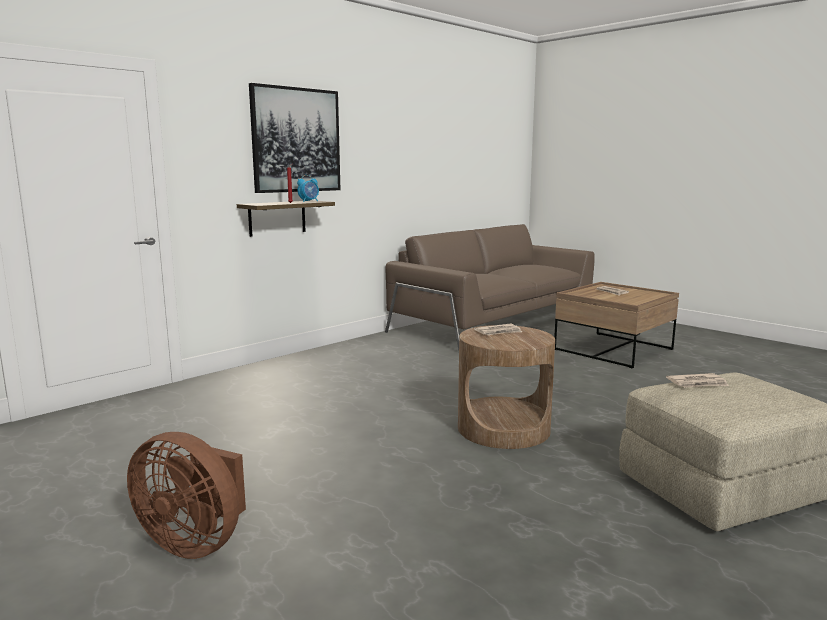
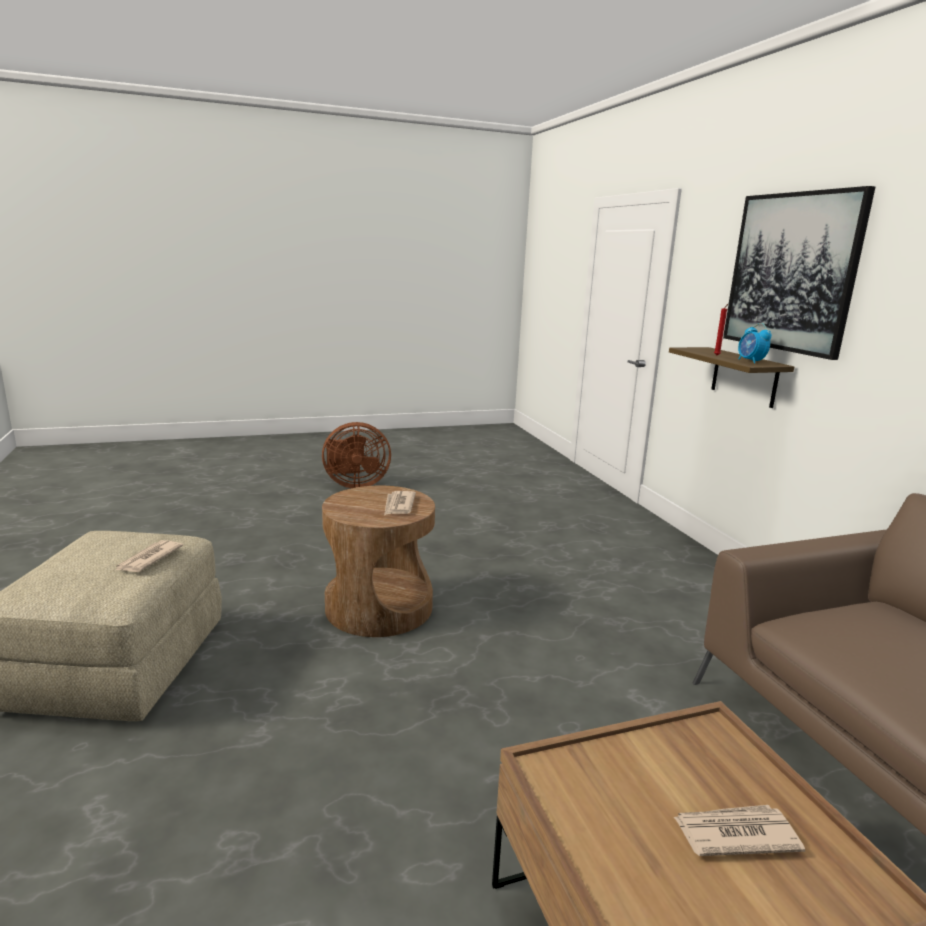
camera: 115 degrees right, 5 degrees up
brown fan [127,432,246,559] -> brown fan turned 150 degrees counterclockwise [322,422,391,488]

